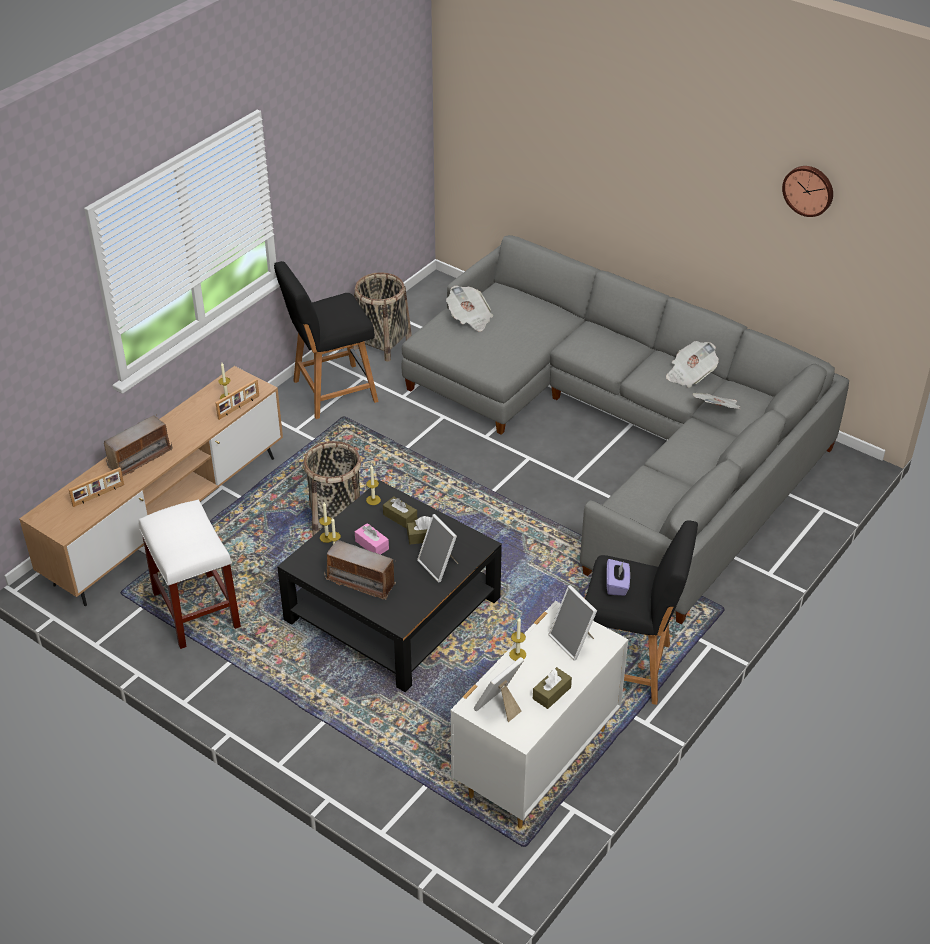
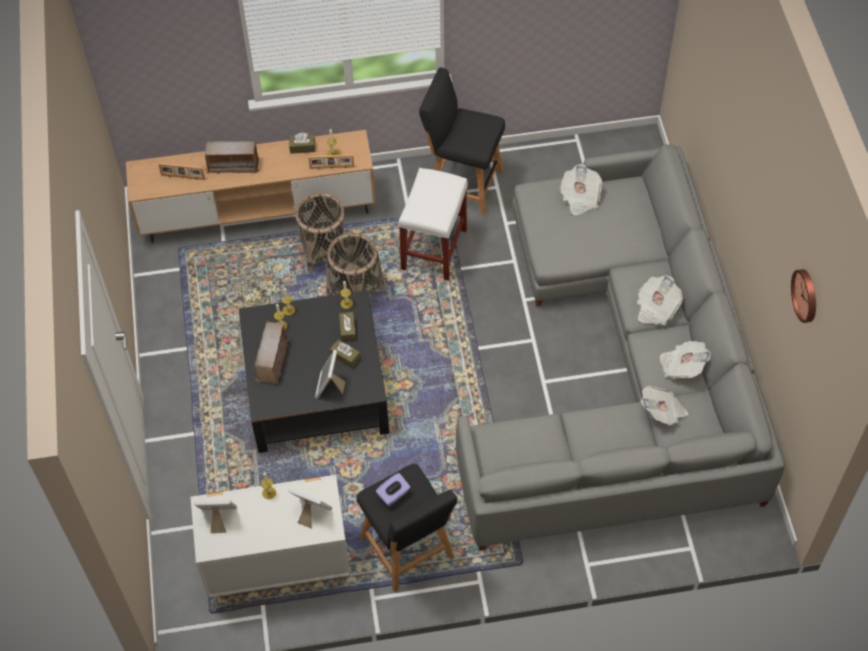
camera: 45 degrees right, 15 degrees up
white stool [139,500,241,649] -> white stool moved to [398,168,468,281]
radio [324,540,396,600] -> radio turned 150 degrees counterclockwise [254,320,290,384]
basket [353,272,412,362] -> basket moved to [295,193,344,272]
pink tissue box [355,523,389,555] -> none
brown tissue box [533,667,572,709] -> brown tissue box moved to [289,133,315,154]
picture frame [548,585,597,661] -> picture frame turned 105 degrees clockwise [288,489,332,529]
none -> newspaper [637,275,683,325]

